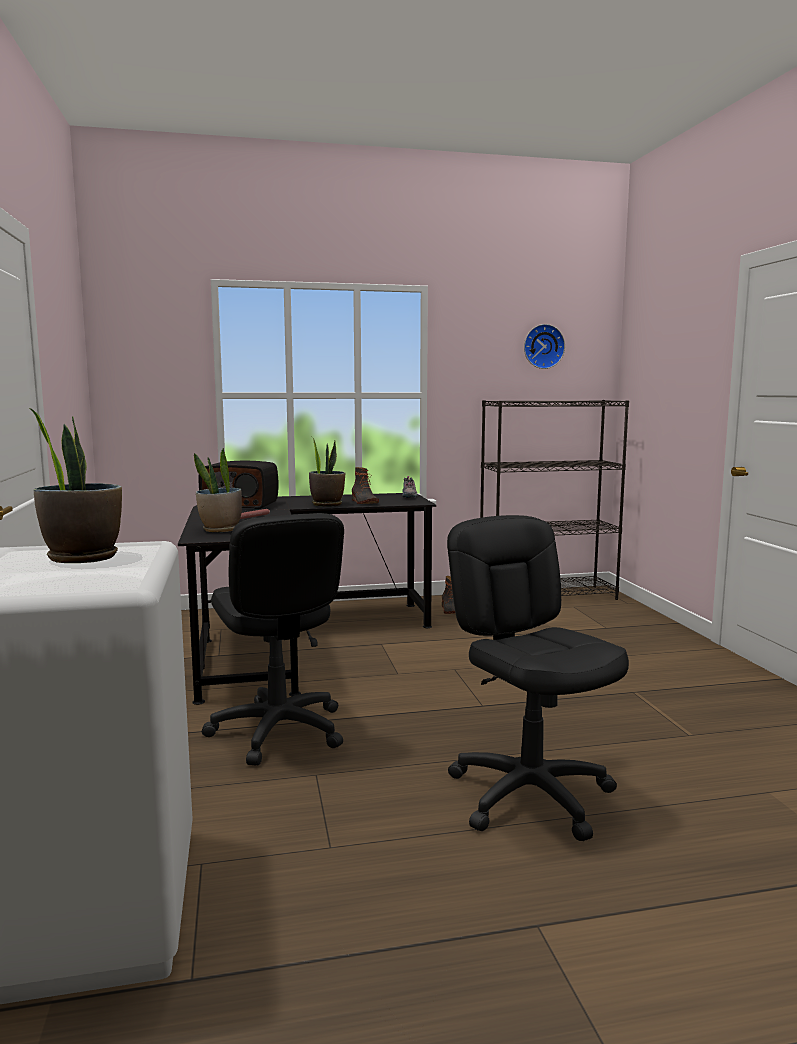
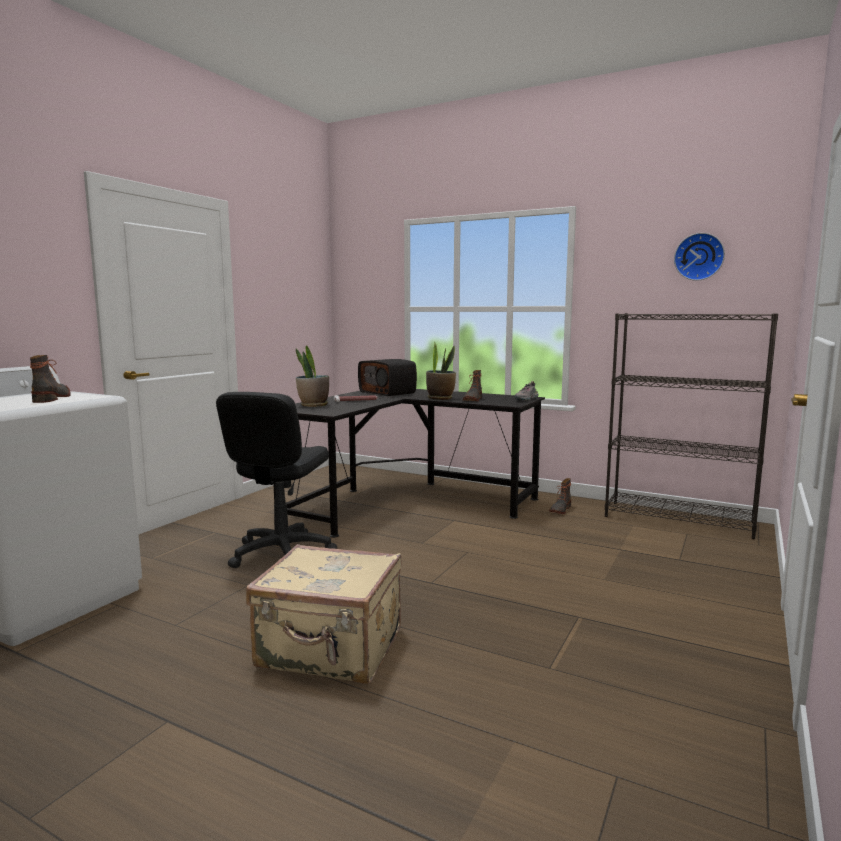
camera: 40 degrees right, 0 degrees up
potted plant [30,408,122,563] -> boot [30,355,71,403]
black office chair [447,515,629,841] -> beige suitcase [246,544,402,684]

